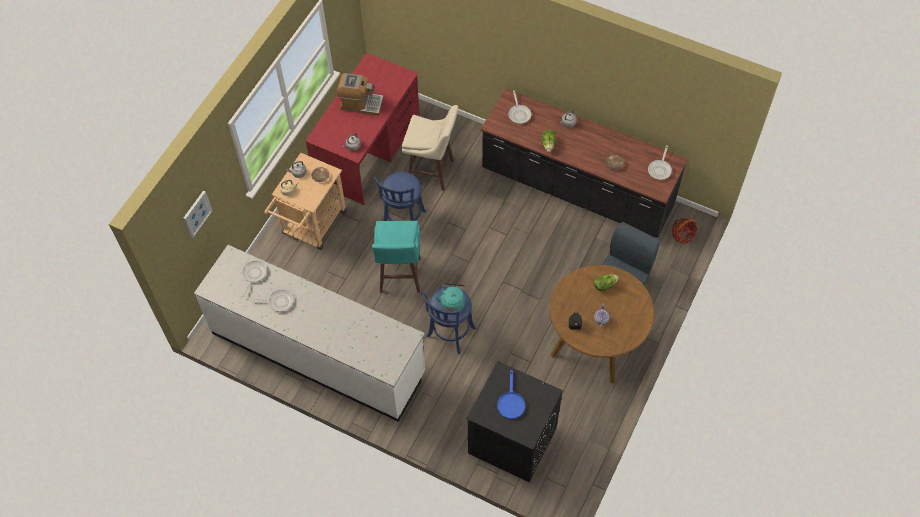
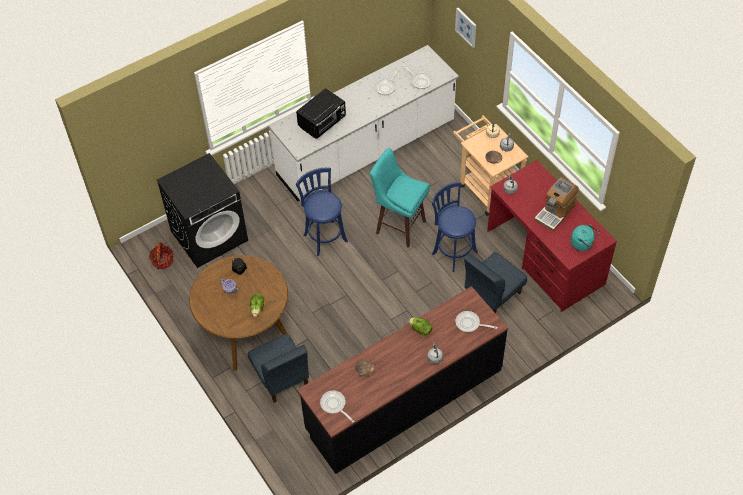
camera: 120 degrees right, 5 degrees down
beige stool [402,105,458,191] -> blue chair [464,252,527,313]
turquoise kettle [435,283,465,311] -> turquoise kettle moved to [571,224,600,251]
blue frying pan [497,370,525,419] -> none
basket [672,218,698,244] -> basket moved to [149,242,173,269]
none -> black microwave [296,88,346,139]

